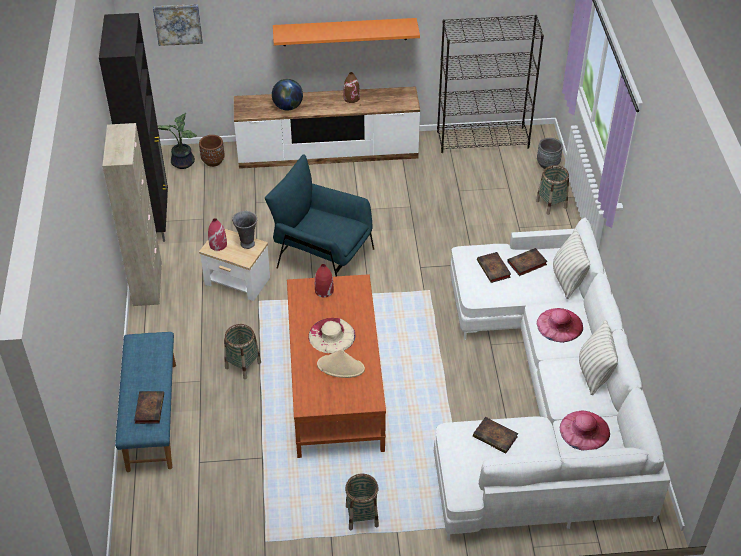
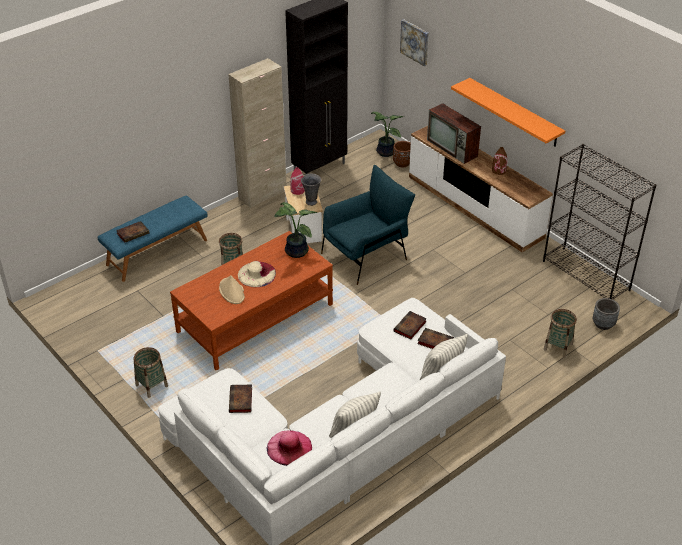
camera: 55 degrees right, 5 degrees down
blue armchair [265,154,374,276] -> blue armchair turned 60 degrees clockwise [321,165,415,285]
globe [272,79,303,111] -> television [427,103,481,164]
red vase [315,264,334,297] -> potted plant [274,202,318,258]
pink hat [537,308,583,343] -> none

